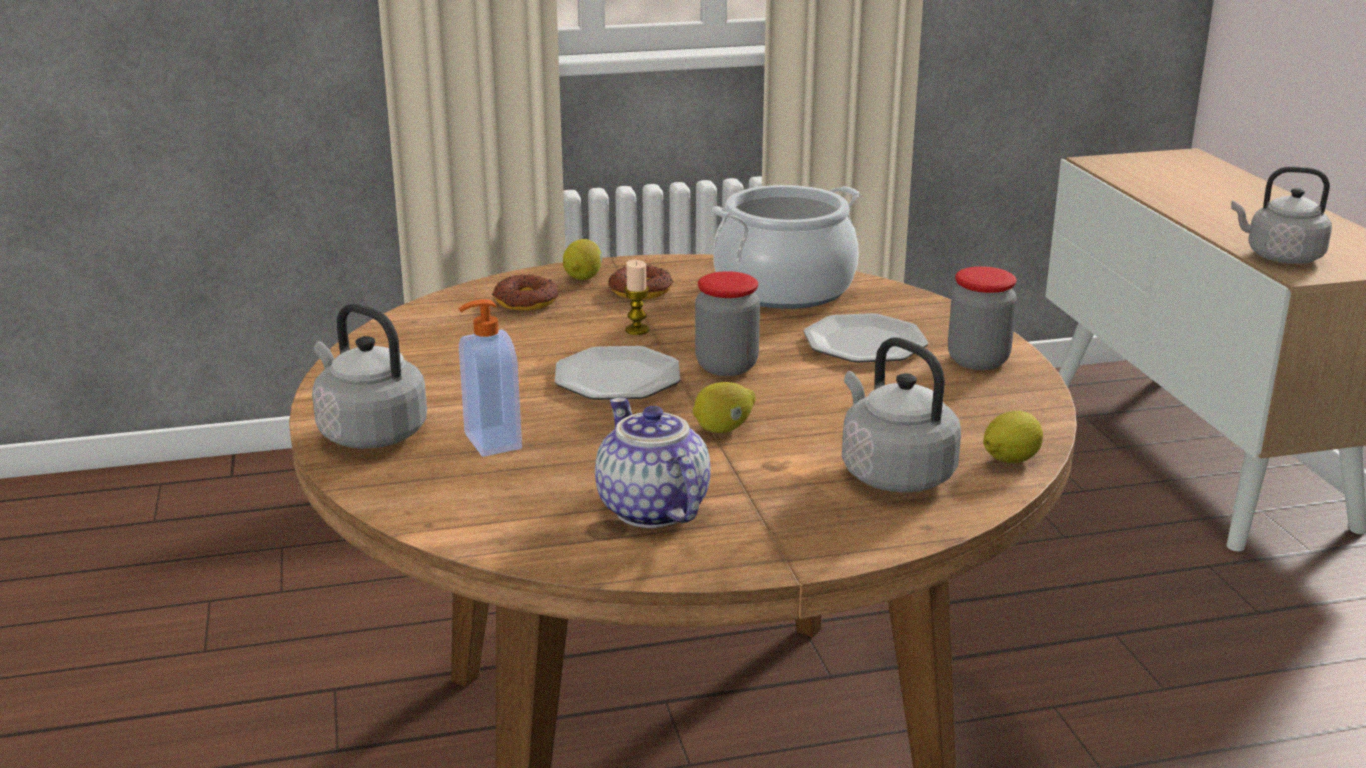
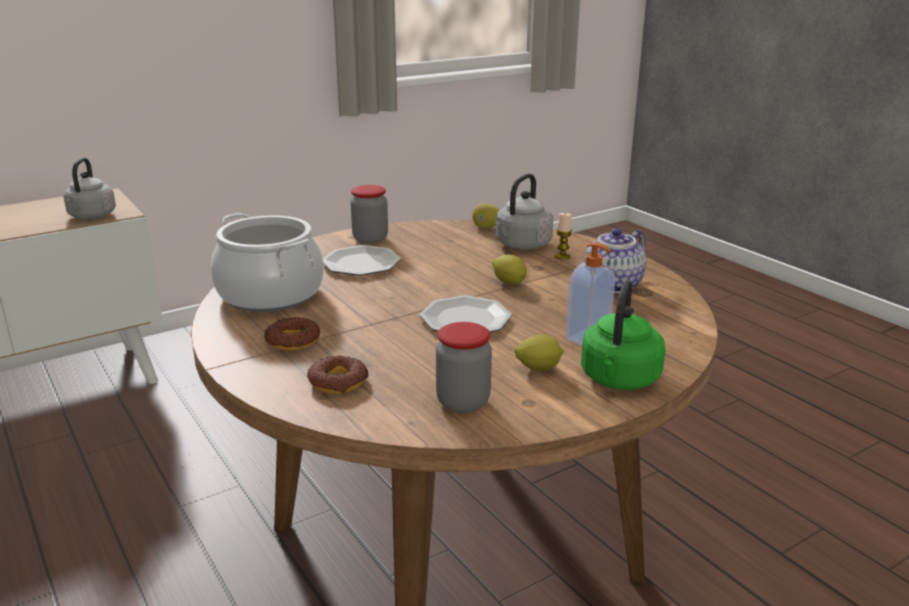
camera: 110 degrees left, 0 degrees up
grey kettle [312,303,427,449] -> green kettle [581,280,665,390]
lemon [563,239,602,280] -> lemon moved to [515,335,564,371]
candle [624,260,649,335] -> candle moved to [555,213,572,260]
jar [695,271,760,376] -> jar moved to [436,322,492,413]

